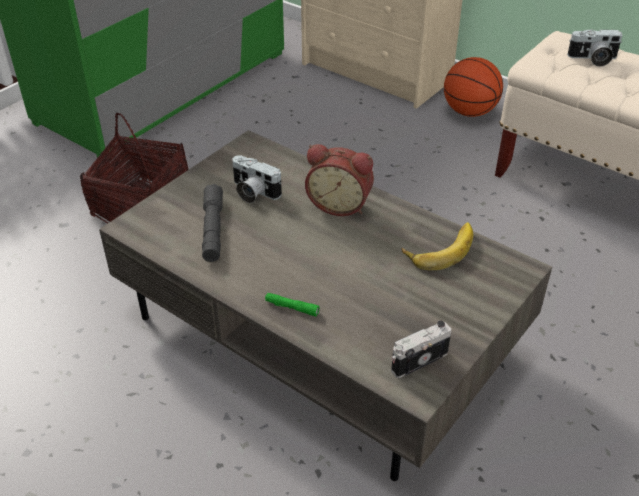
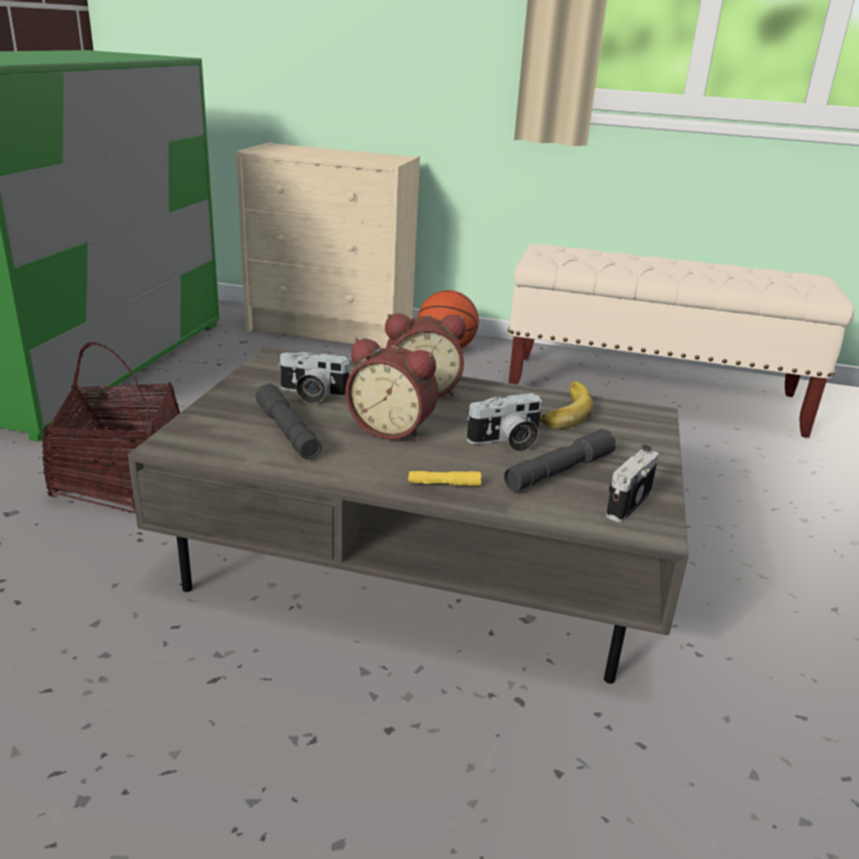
camera: 25 degrees left, 15 degrees down
green flashlight [265,293,320,316] -> yellow flashlight [408,471,481,486]
camera [567,29,622,67] -> camera moved to [466,393,542,452]
none -> alarm clock [345,338,438,441]
none -> grey flashlight [504,429,616,491]

